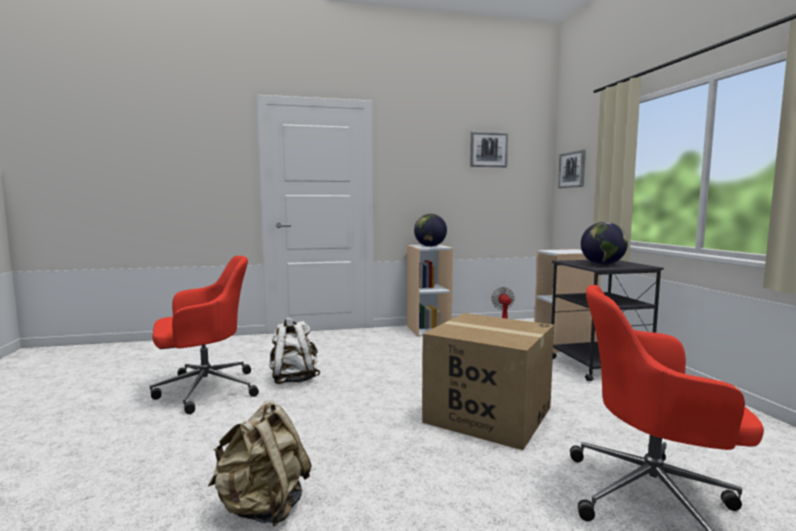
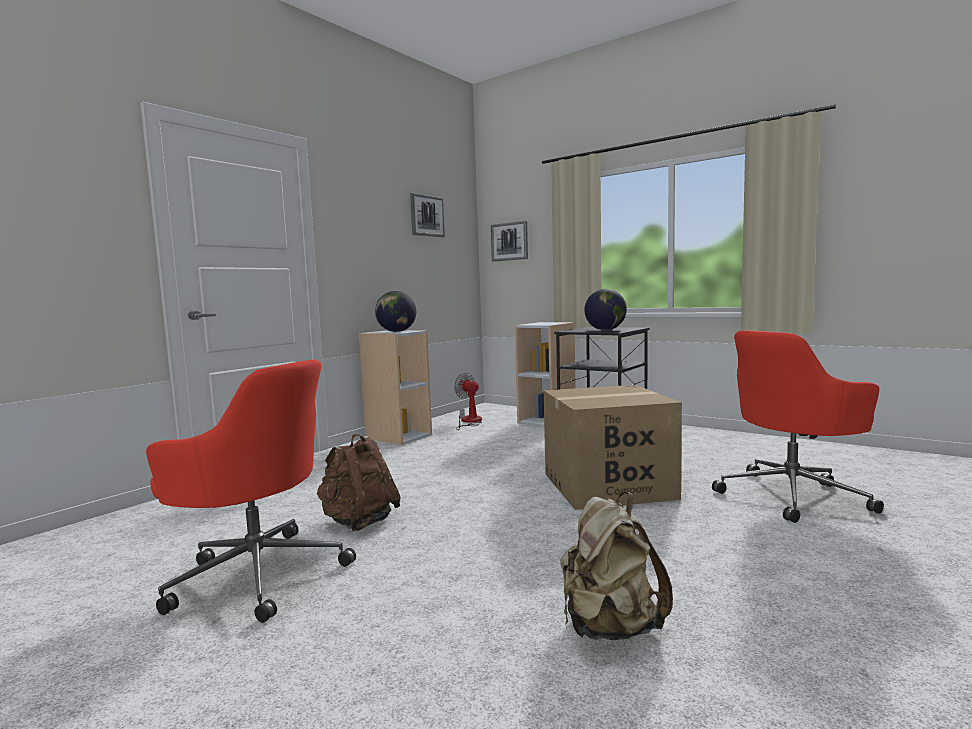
camera: 40 degrees left, 0 degrees up
red office chair [150,256,259,414] -> red office chair turned 90 degrees clockwise [146,359,356,623]
white backpack [269,318,320,384] -> brown backpack [317,434,401,532]

